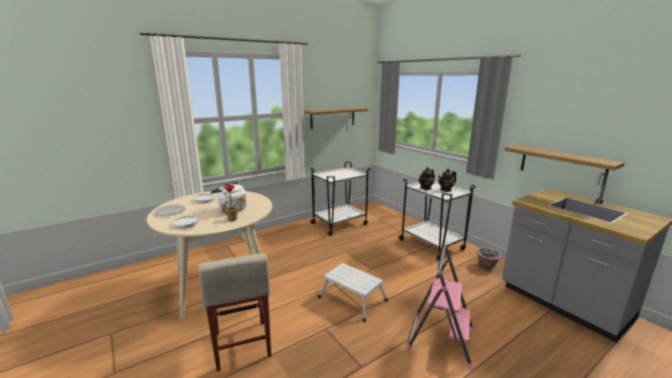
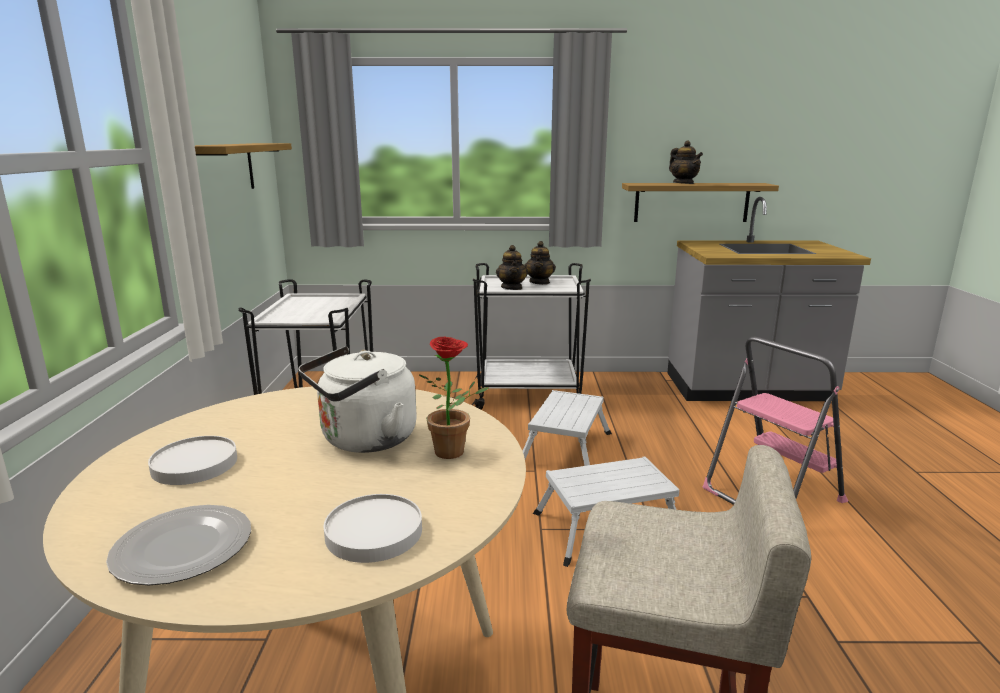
camera: 55 degrees left, 0 degrees up
potted plant [477,247,502,269] -> none
none -> white step ladder [523,390,612,466]
none -> teapot [669,141,703,184]

